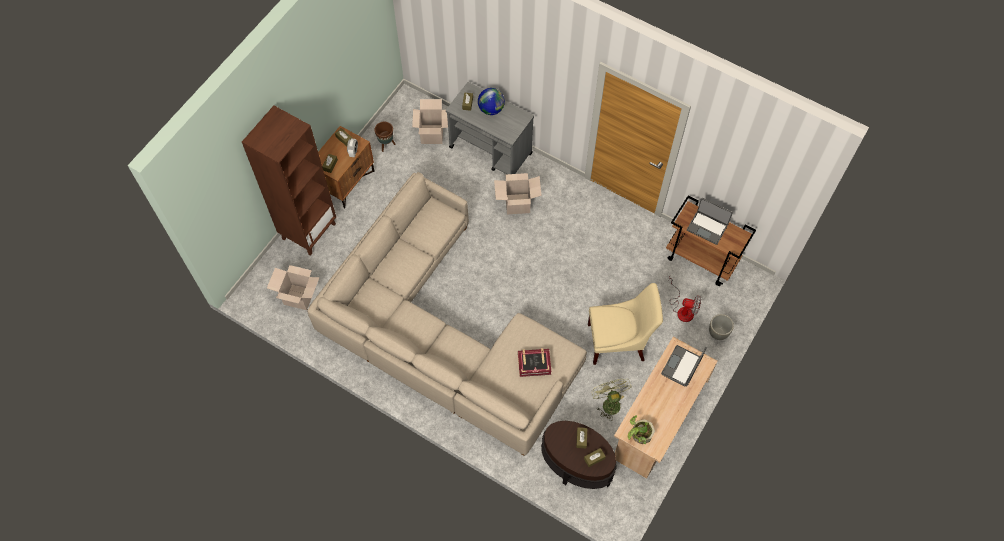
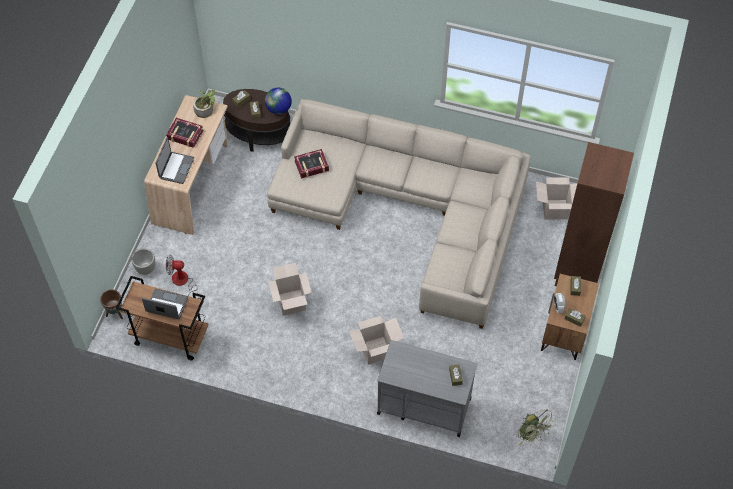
camera: 165 degrees right, 5 degrees down
brown planter [374,122,396,152] -> brown planter moved to [100,289,123,319]
cardboard box [412,99,448,144] -> cardboard box moved to [268,263,312,316]
globe [478,88,505,115] -> globe moved to [265,88,292,114]
beige chair [588,283,663,365] -> none
green fan [592,379,632,421] -> green fan moved to [518,409,555,446]
none -> book [166,118,204,148]

